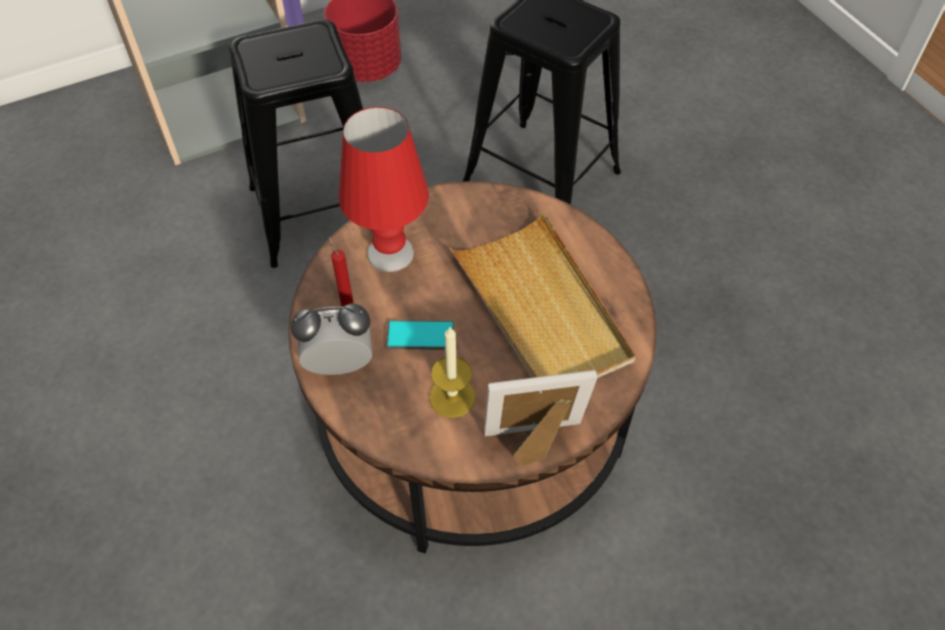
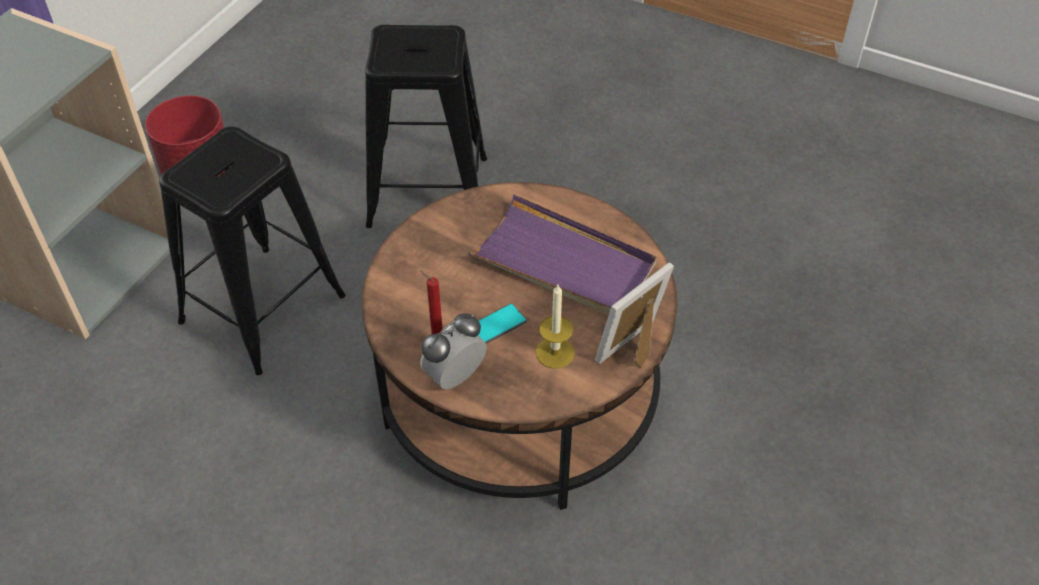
camera: 35 degrees left, 5 degrees down
red table lamp [339,107,429,272] -> none
beige tray [449,212,636,378] -> purple tray [468,194,657,316]

